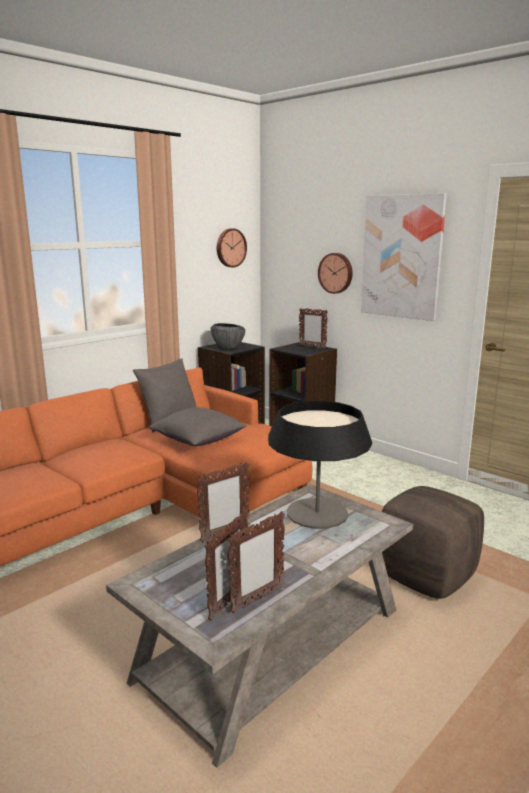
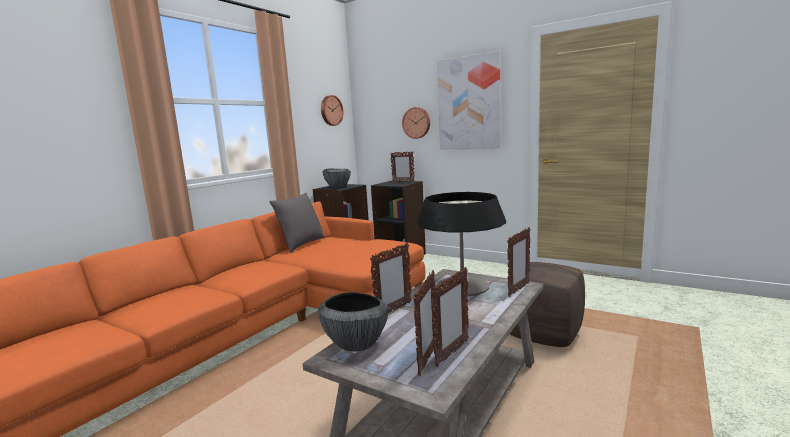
camera: 10 degrees left, 5 degrees down
grey pillow [148,407,247,446] -> none
none -> bowl [318,292,388,352]
none -> picture frame [507,227,530,297]

